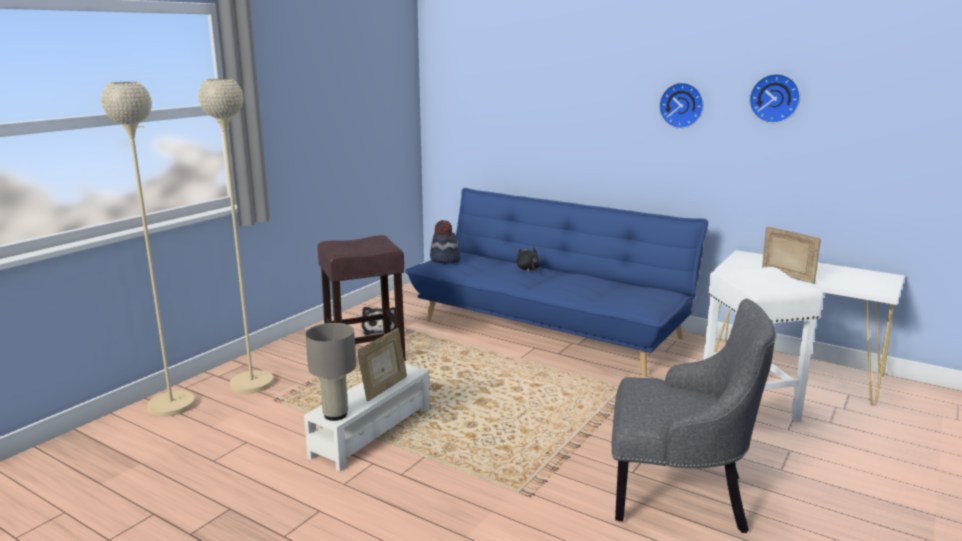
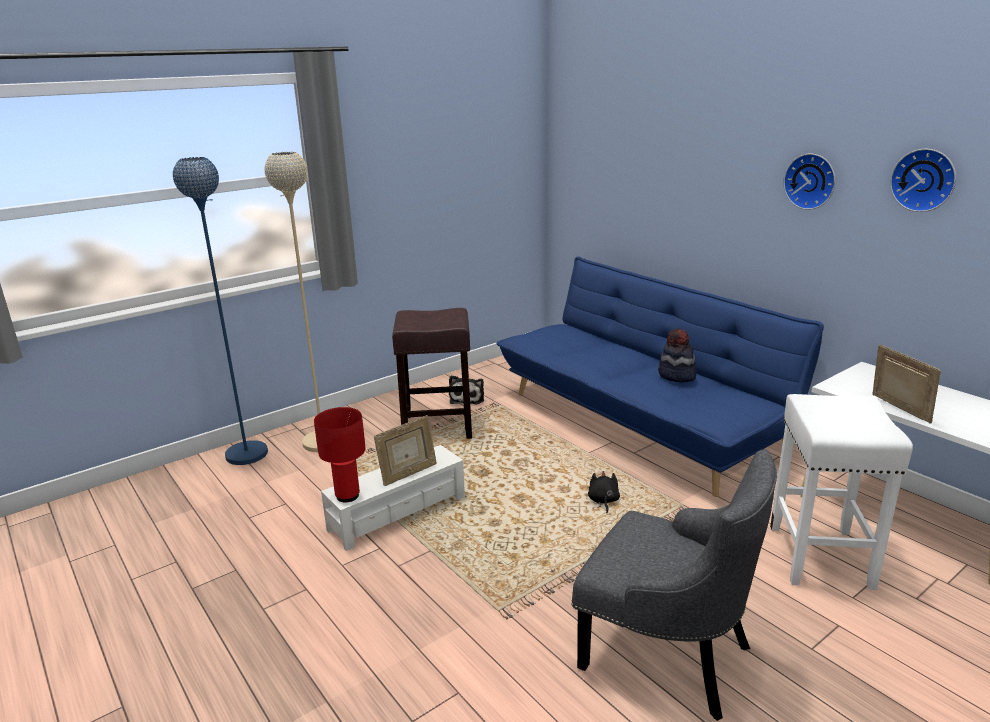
camera: 20 degrees right, 5 degrees up
beige floor lamp [101,82,195,417] -> blue floor lamp [173,157,268,465]
grey table lamp [306,323,356,421] -> red table lamp [314,407,365,503]
hat [430,220,461,263] -> hat moved to [658,328,696,382]
black plush toy [517,247,541,274] -> black plush toy moved to [588,471,620,513]

